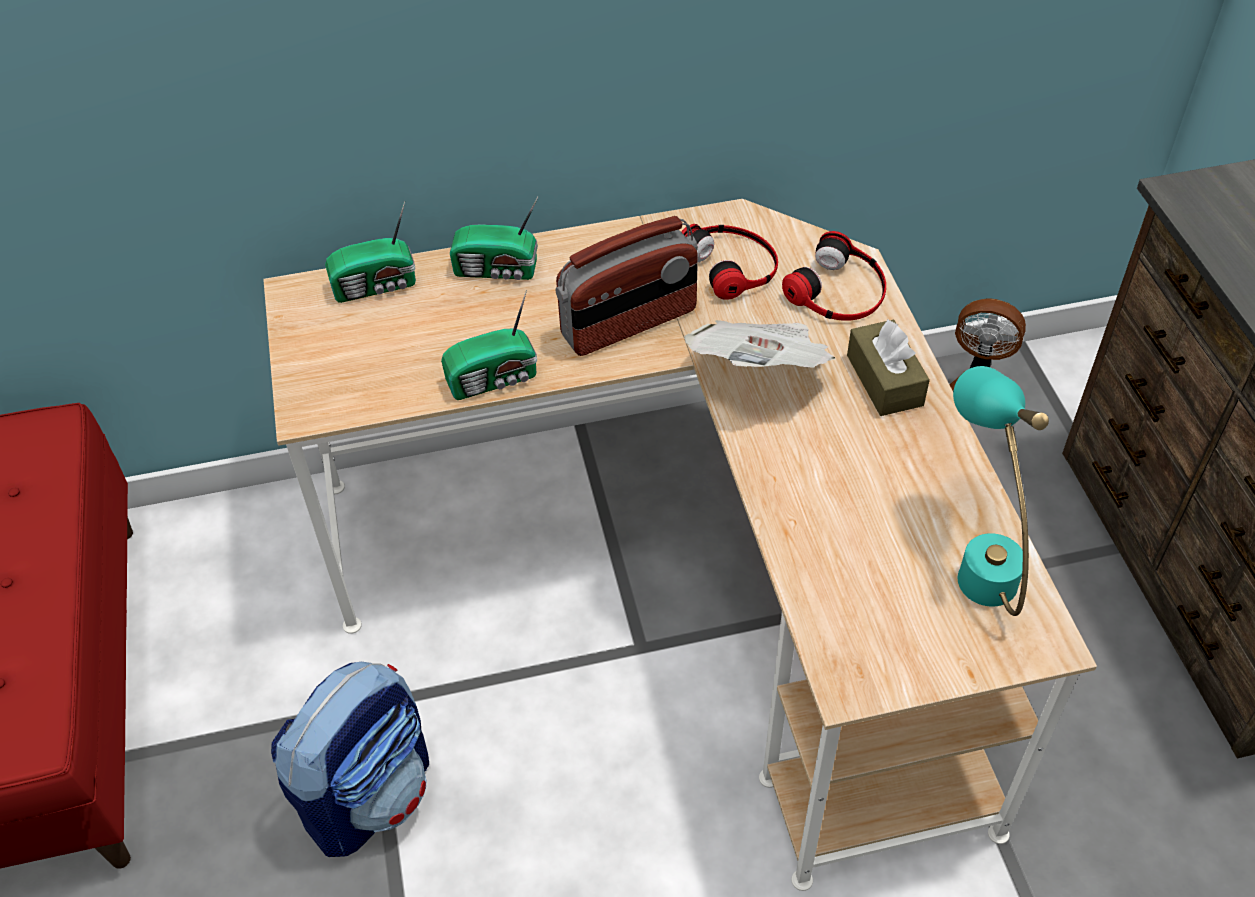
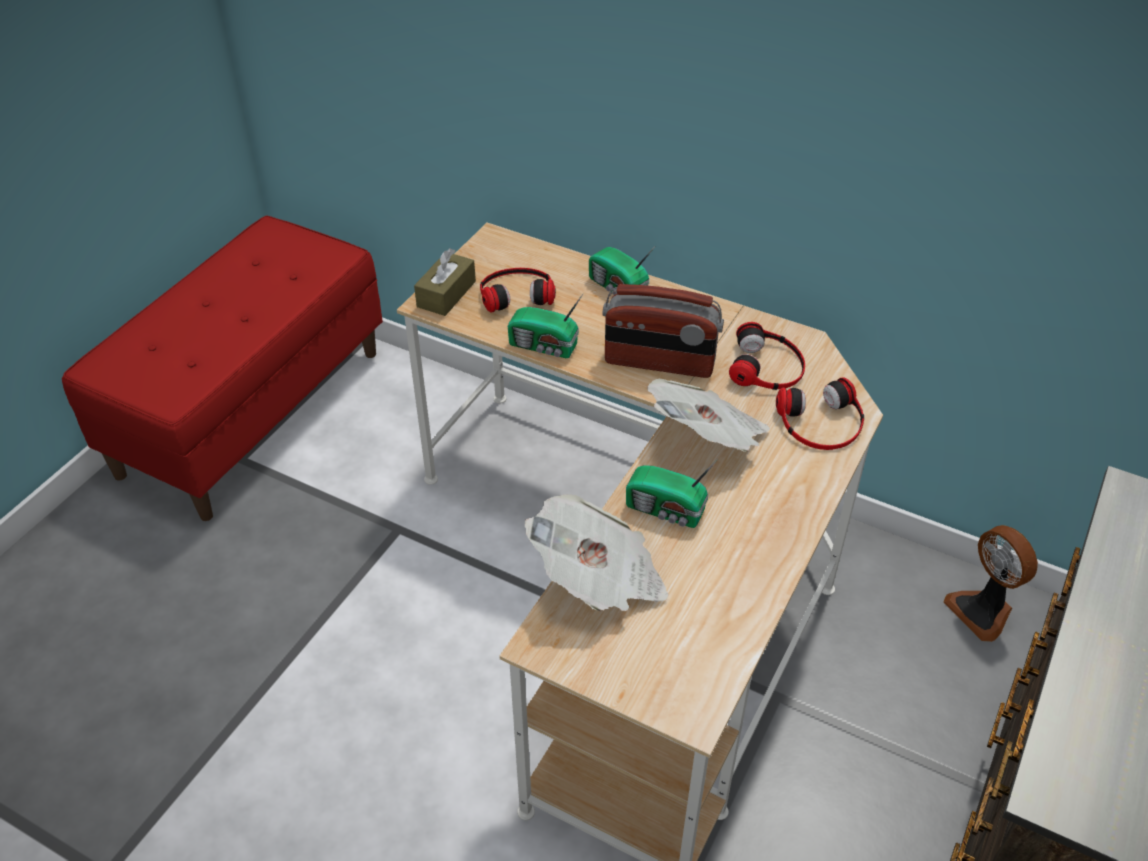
camera: 40 degrees right, 5 degrees down
backpack [271,662,429,857] -> none
radio [325,201,416,303] -> radio moved to [626,459,718,528]
brown tissue box [847,319,930,416] -> brown tissue box moved to [414,248,476,316]
turquoise table lamp [953,366,1049,616] -> none
none -> headphones [480,268,556,313]
none -> newspaper [525,494,669,611]

